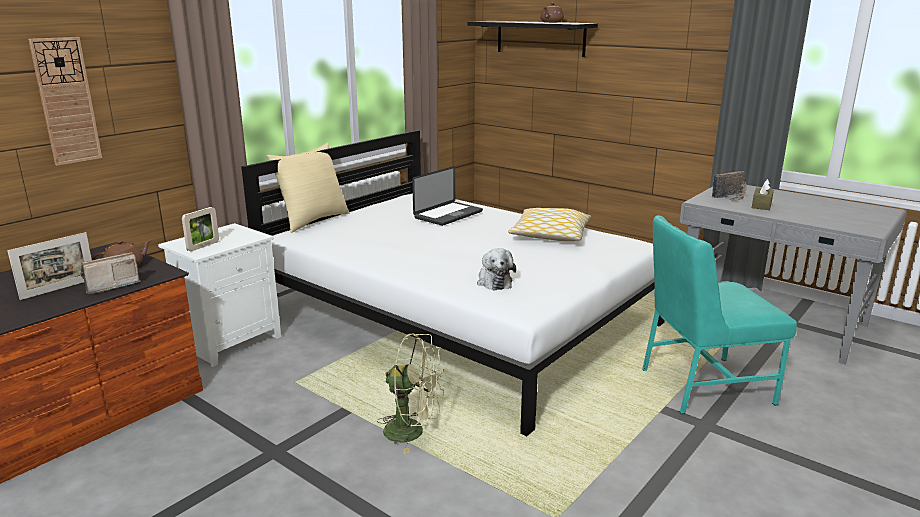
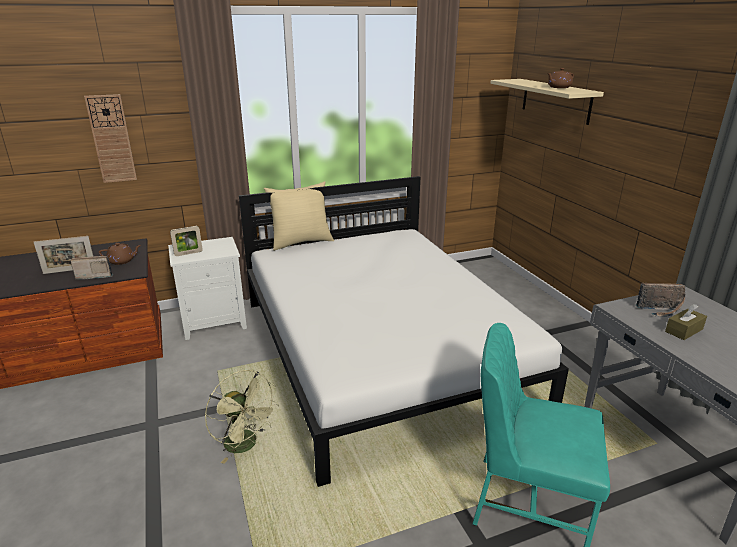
camera: 30 degrees right, 5 degrees up
laptop [412,166,483,226] -> none
black shelf [467,21,598,57] -> beige shelf [490,79,604,125]
plush toy [477,248,516,290] -> none
pillow [508,208,591,241] -> none

